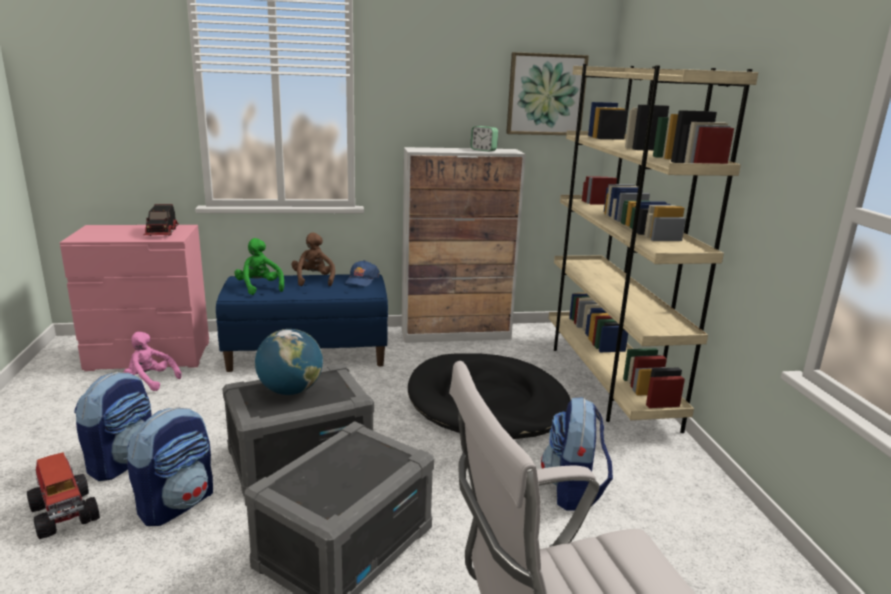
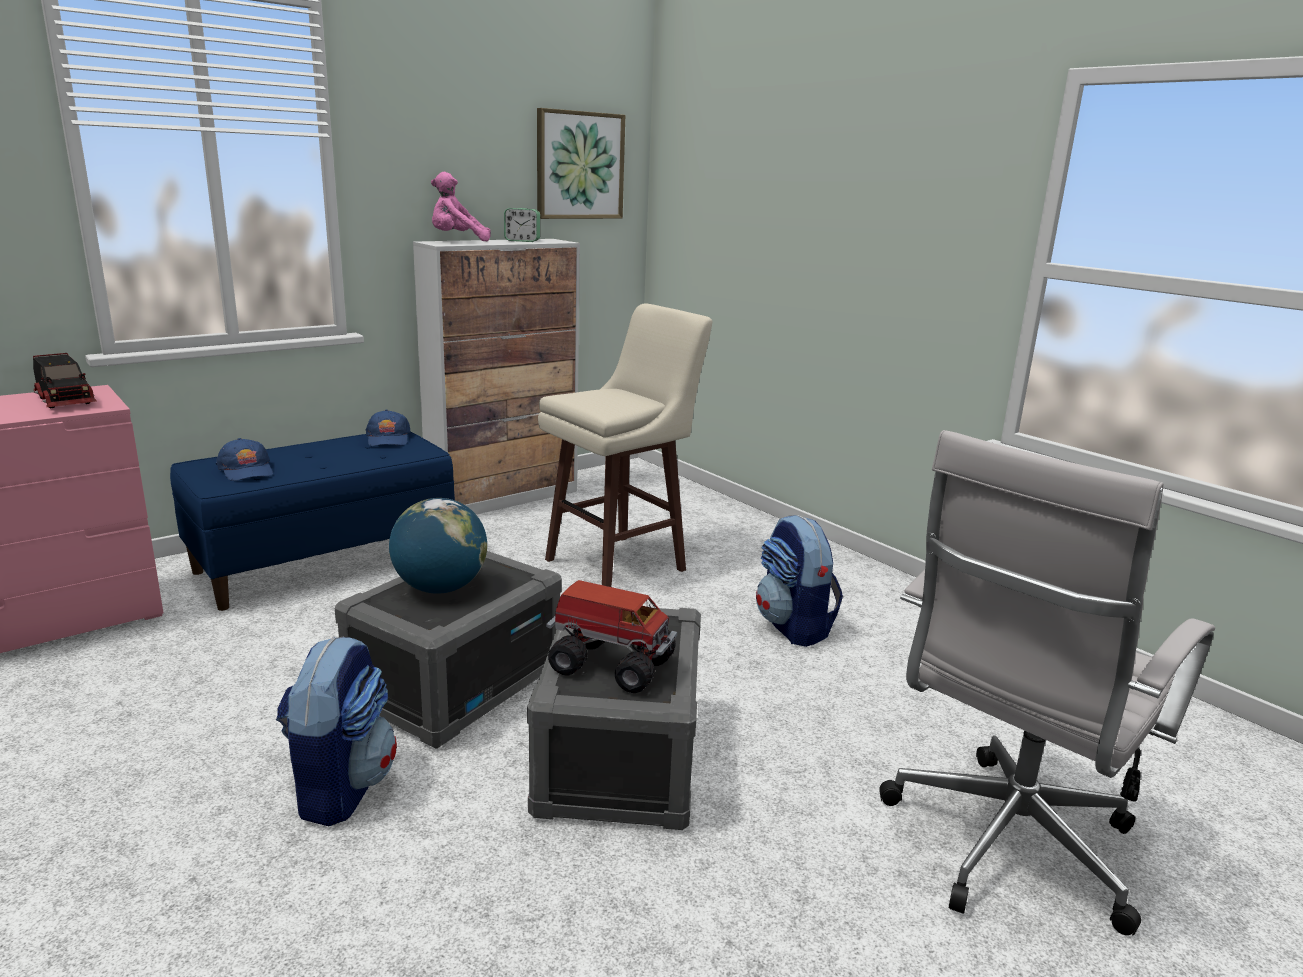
camera: 30 degrees left, 0 degrees up
toy truck [27,452,100,539] -> toy truck moved to [546,580,677,693]
backpack [74,372,152,481] -> none
pink plush toy [123,332,182,391] -> pink plush toy moved to [431,172,491,241]
green plush toy [234,238,284,295] -> blue cap [216,438,273,481]
brown plush toy [292,232,335,286] -> none
black dog bed [408,353,571,439] -> beige stool [538,303,712,587]
beige bookcase [548,64,758,433] -> none

